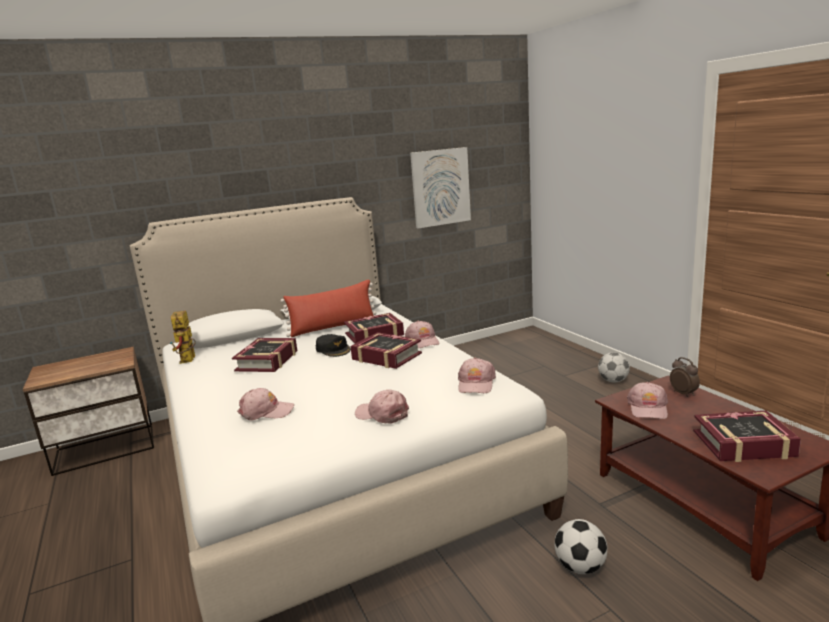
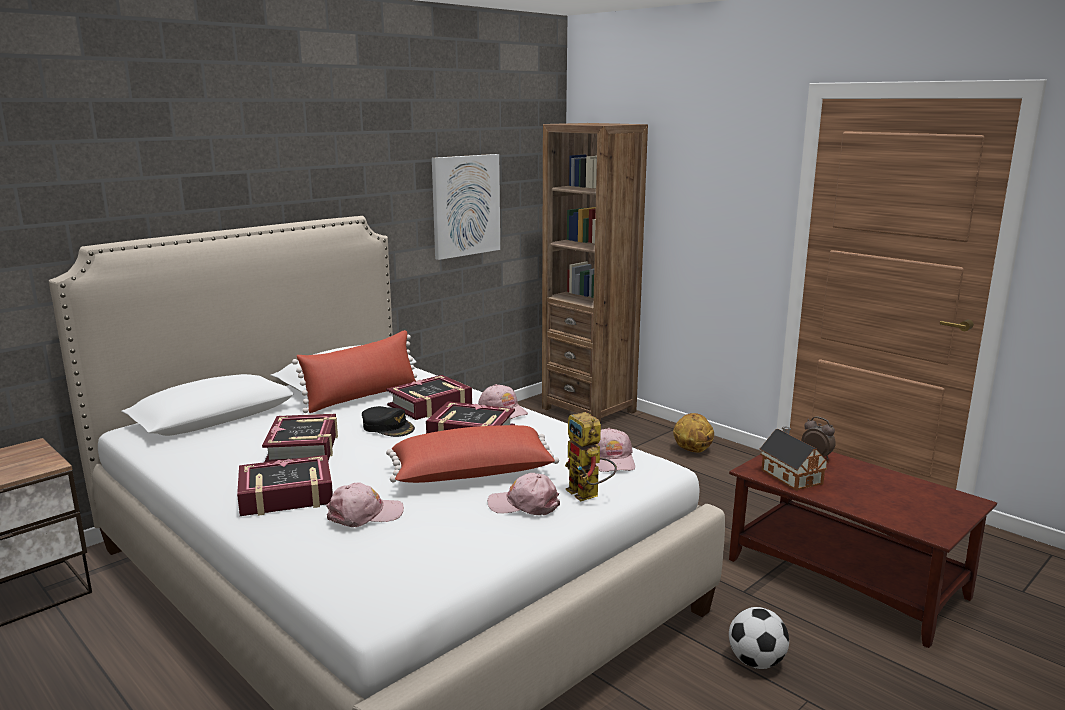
camera: 20 degrees left, 0 degrees up
toy robot [170,311,196,364] -> toy robot moved to [565,412,617,502]
football [598,352,630,383] -> basketball [673,413,714,453]
pink cap [627,382,668,419] -> toy house [759,426,829,491]
book [693,411,801,462] -> book moved to [237,455,333,516]
none -> red pillow [386,425,559,483]
none -> brown bookcase [542,123,648,424]

